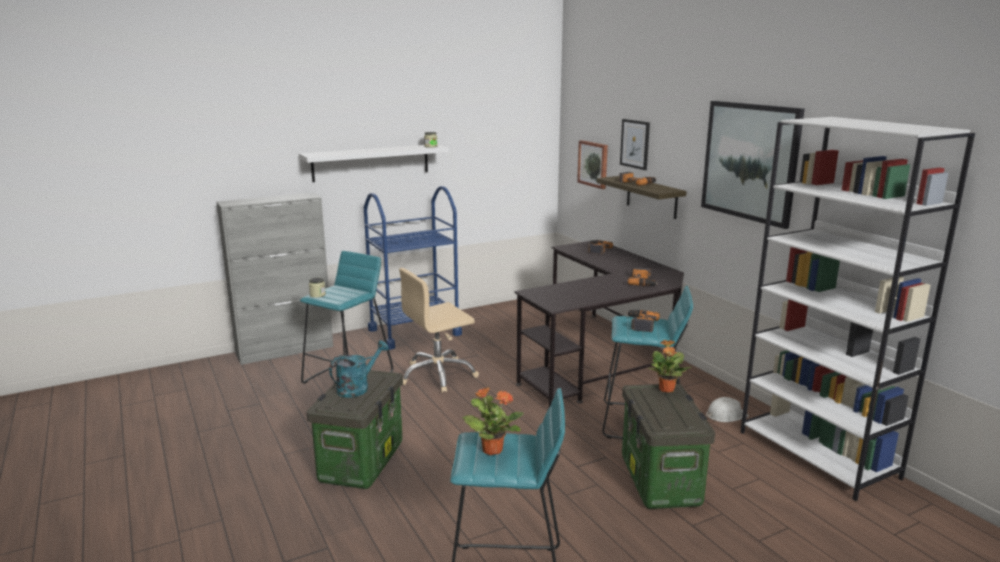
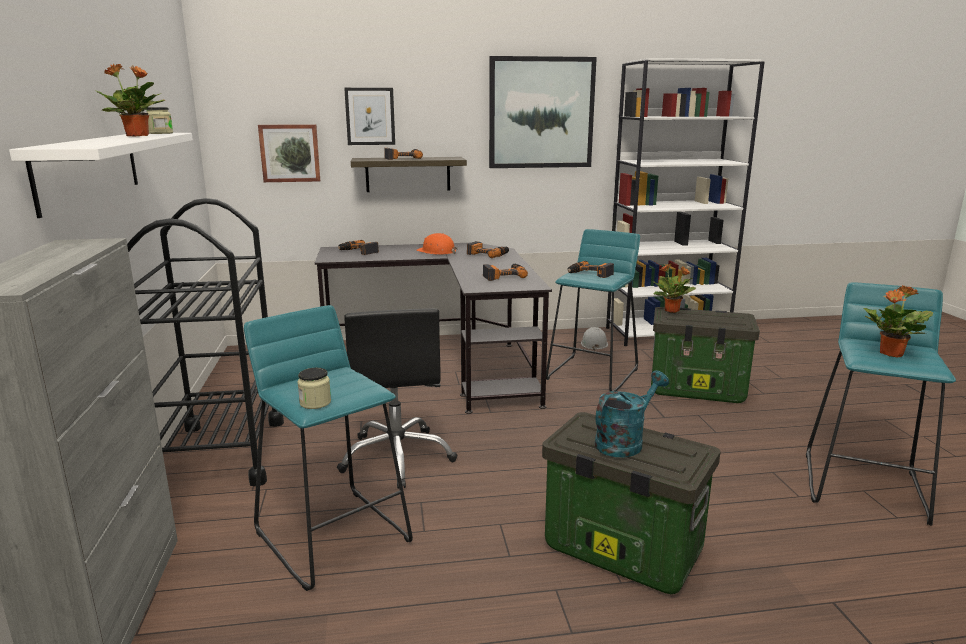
camera: 70 degrees left, 0 degrees up
turquoise watering can [329,340,389,397] -> turquoise watering can turned 75 degrees clockwise [595,370,669,457]
blue cart [364,186,462,350] -> black cart [127,198,284,486]
beige office chair [399,268,479,393] -> black office chair [337,308,458,489]
none -> potted plant [96,64,165,137]
none -> orange hard hat [417,233,458,255]
none -> power drill [483,264,528,281]

